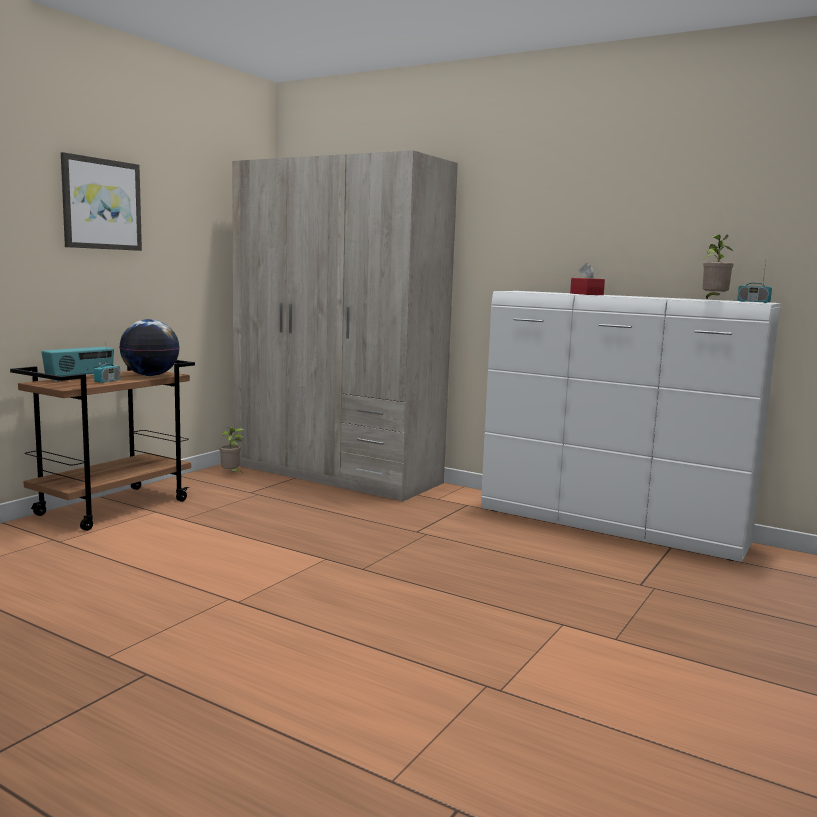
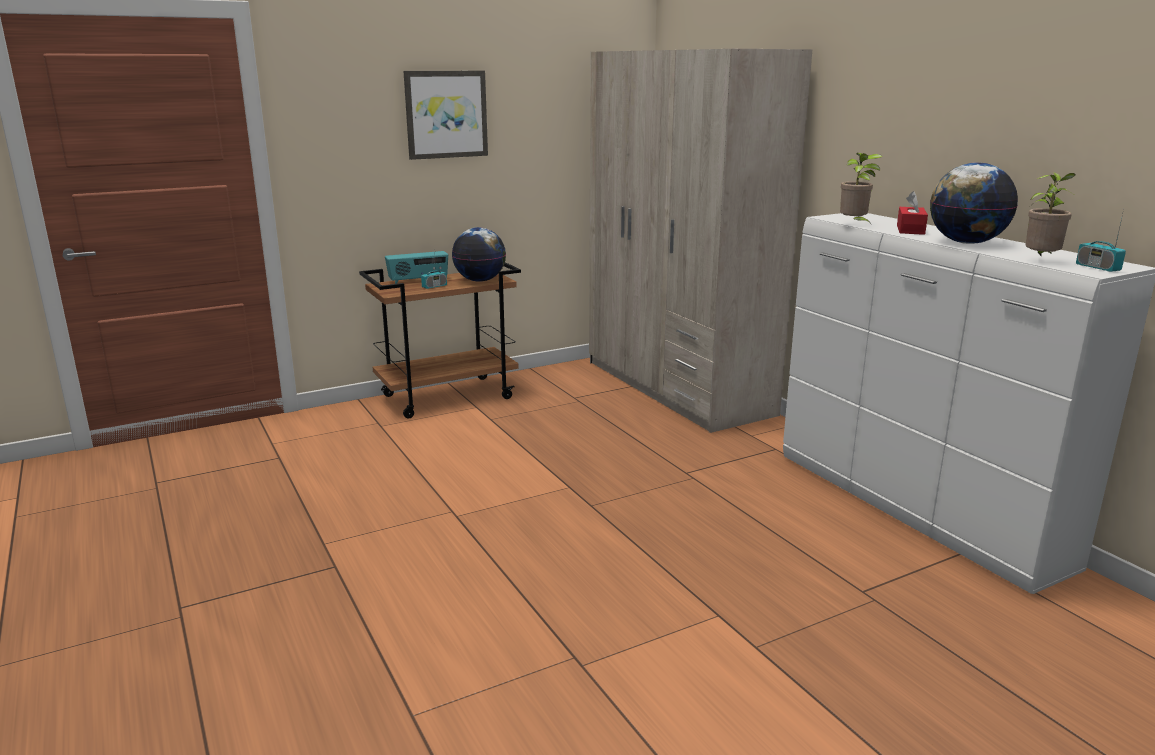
camera: 30 degrees right, 10 degrees up
potted plant [220,427,244,472] -> potted plant moved to [840,153,882,224]
none -> globe [930,163,1018,244]

